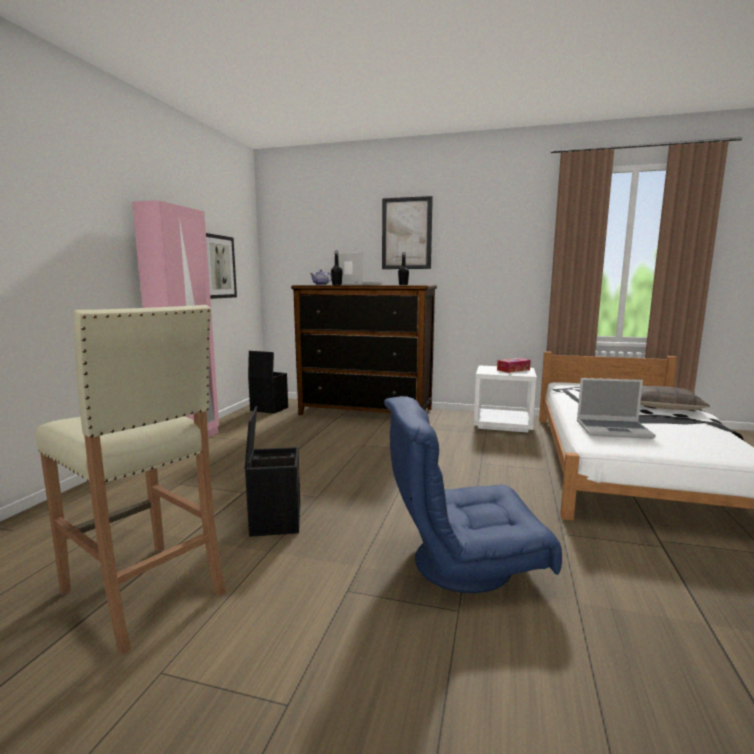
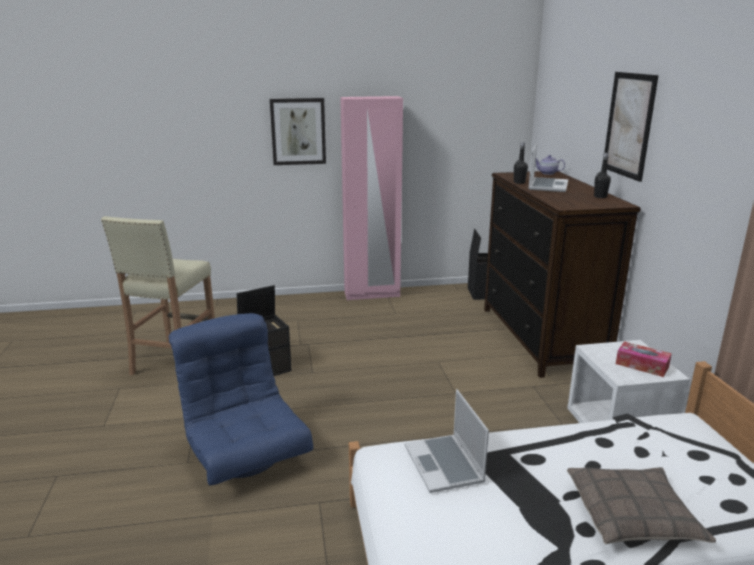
camera: 65 degrees right, 10 degrees up
picture [206,233,237,299] -> picture moved to [270,98,326,165]

